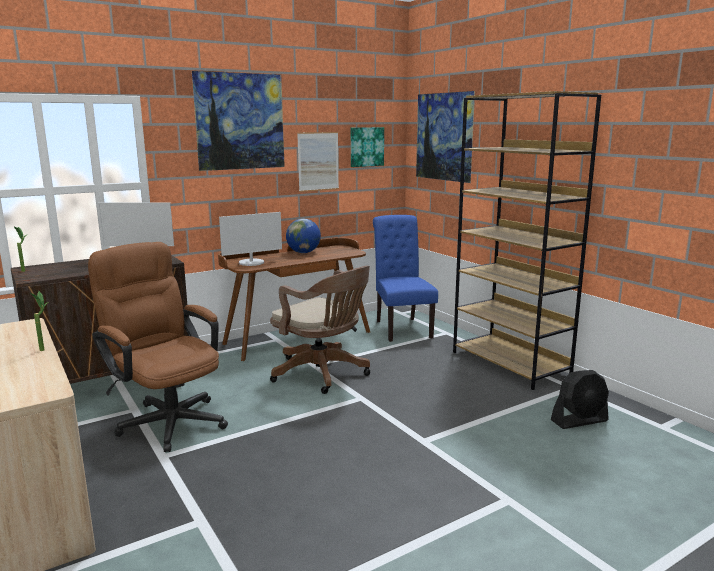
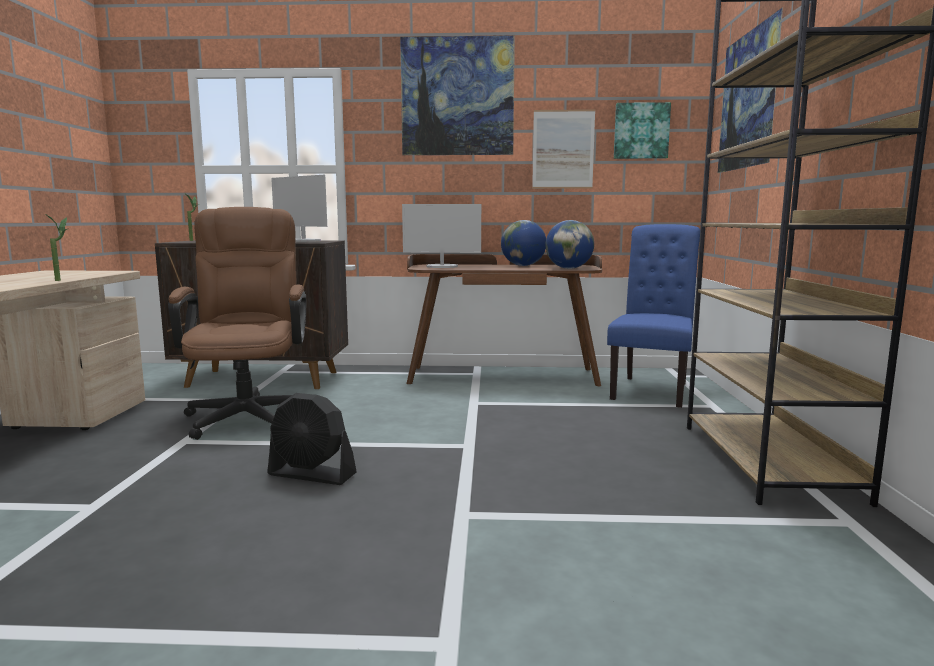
camera: 35 degrees right, 5 degrees down
brown office chair [270,266,370,394] -> none
black fan [551,370,609,429] -> black fan moved to [267,393,357,485]
none -> globe [545,220,594,269]

